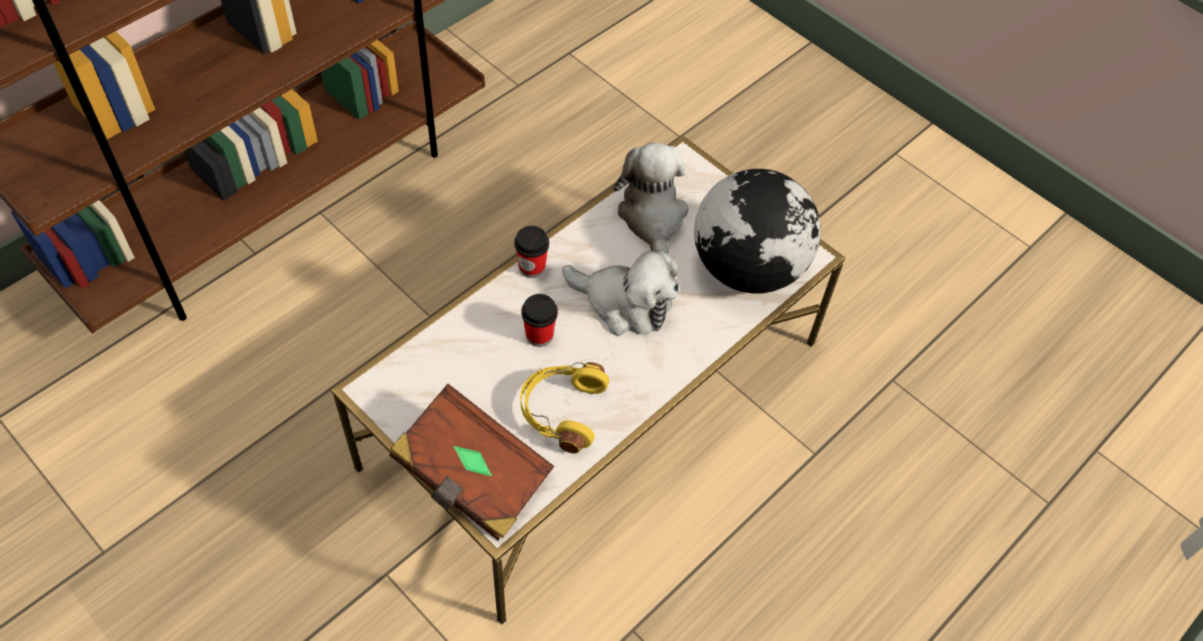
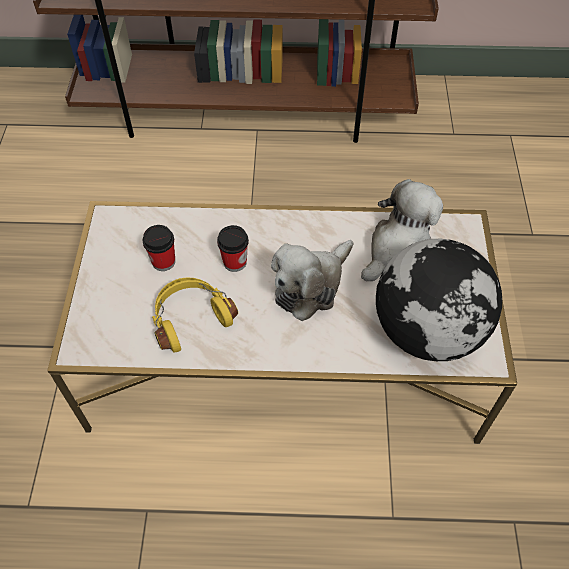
camera: 50 degrees right, 0 degrees up
brown book [389,384,554,540] -> none
cup [514,226,549,278] -> cup moved to [143,225,175,271]
plush toy [562,250,679,335] -> plush toy turned 60 degrees clockwise [271,240,353,321]

